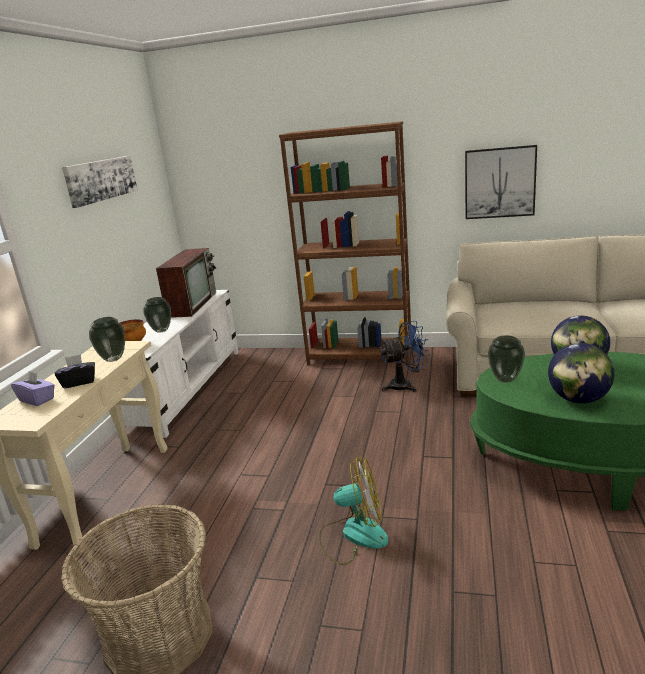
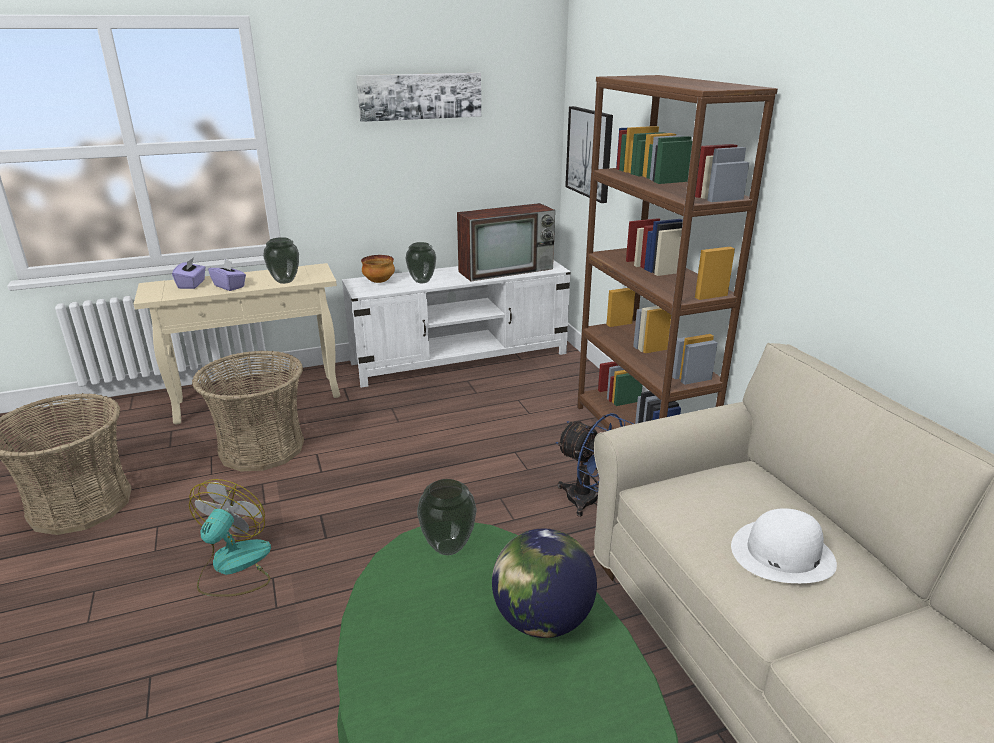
camera: 55 degrees right, 5 degrees up
black tissue box [54,354,95,389] -> purple tissue box [208,259,246,291]
fan [319,457,388,565] -> fan turned 135 degrees counterclockwise [189,479,271,597]
picture [465,145,537,219] -> picture moved to [565,106,613,203]
globe [548,343,615,404] -> none
none -> basket [192,350,304,471]
none -> white hat [731,508,837,583]

